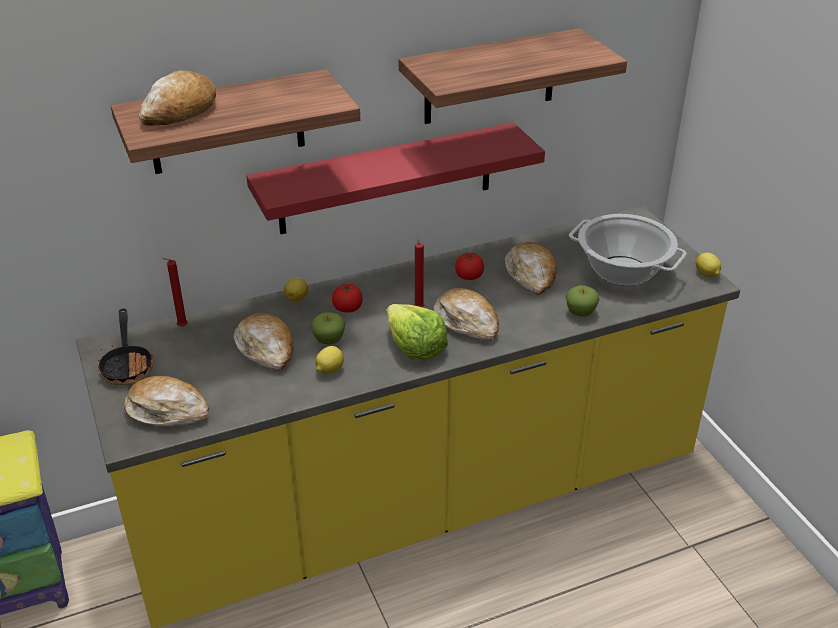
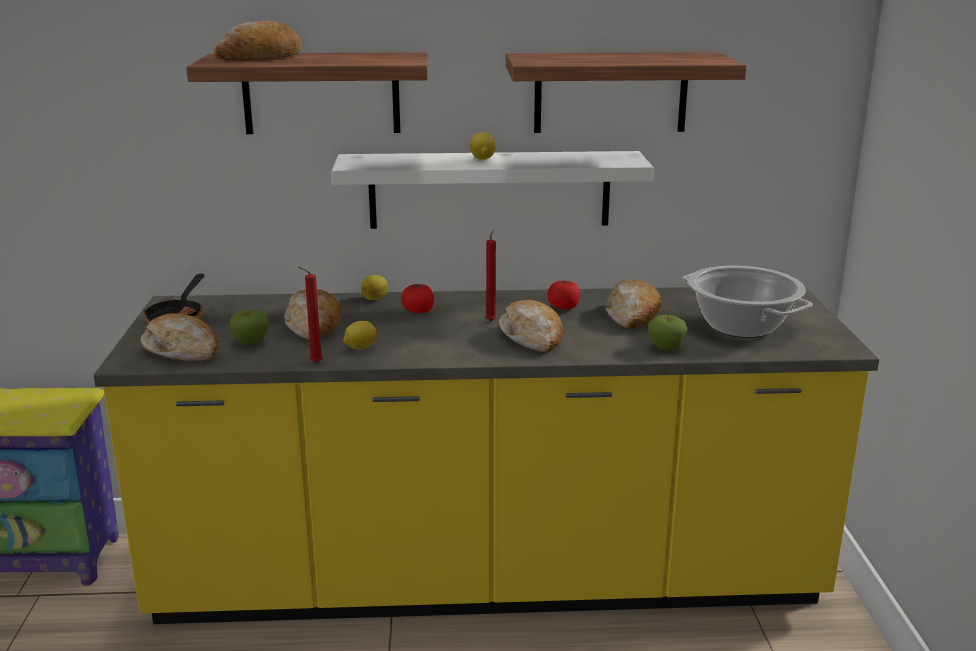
camera: 20 degrees right, 15 degrees down
red candle [161,258,188,327] -> red candle moved to [299,267,323,363]
red shelf [246,123,545,234] -> white shelf [331,151,654,229]
apple [311,312,345,344] -> apple moved to [229,310,269,345]
lettuce [386,304,448,360] -> none
lemon [696,253,721,278] -> lemon moved to [470,132,496,160]

